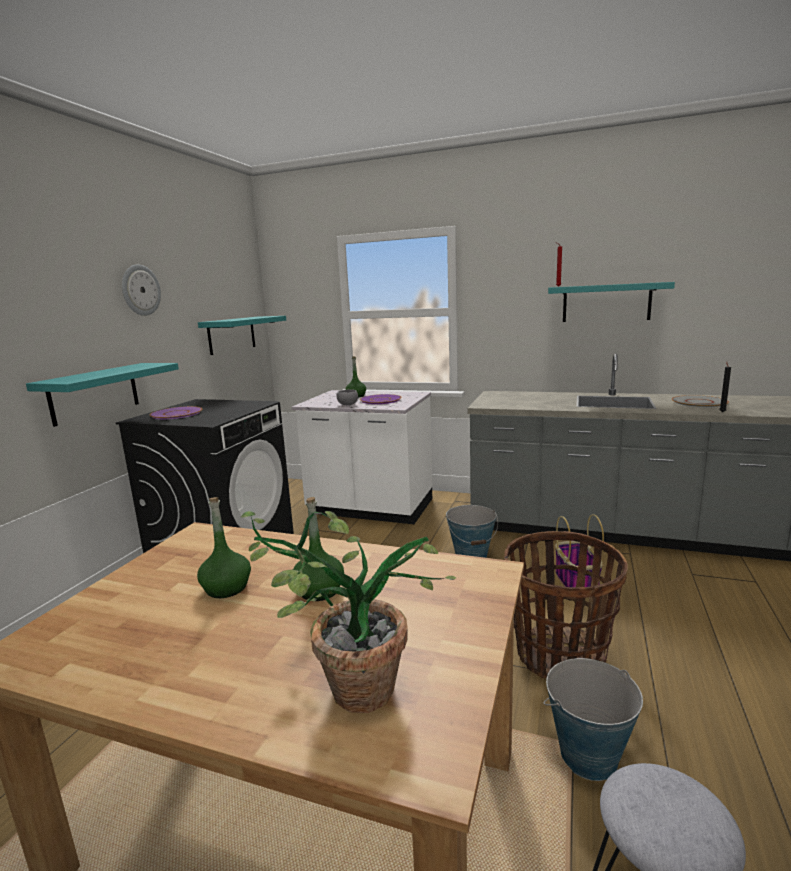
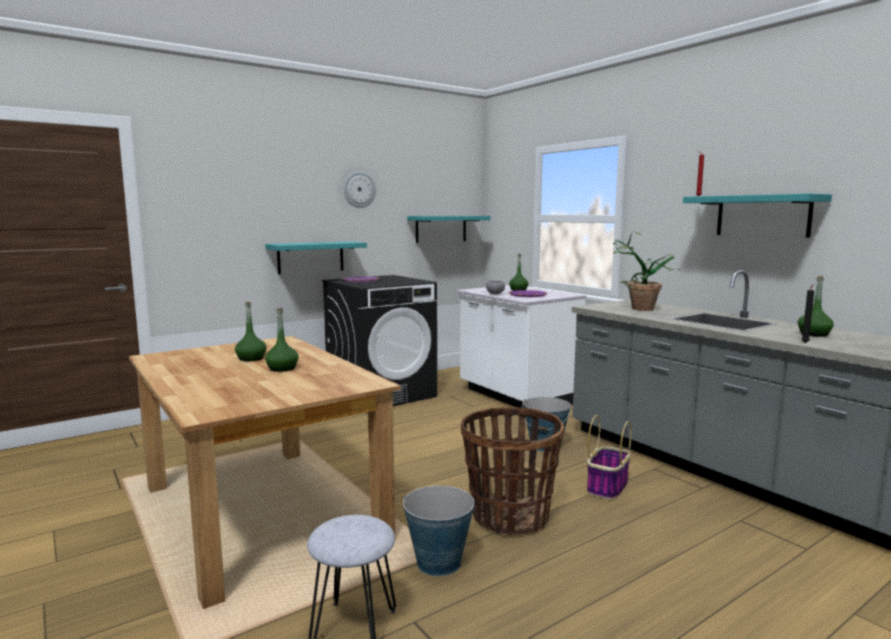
camera: 35 degrees right, 5 degrees down
potted plant [241,511,457,713] -> potted plant moved to [613,231,681,311]
grey plate [672,395,729,408] -> green bottle [797,276,834,337]

